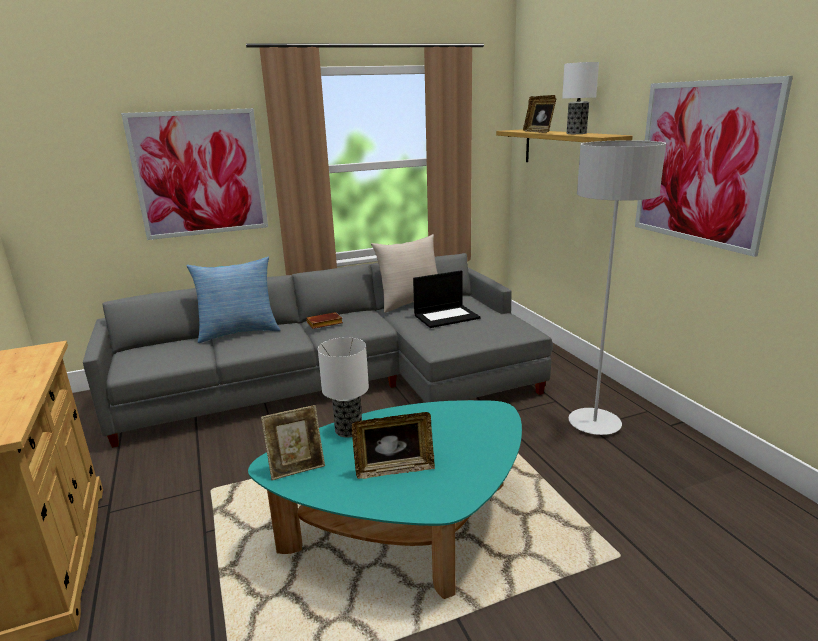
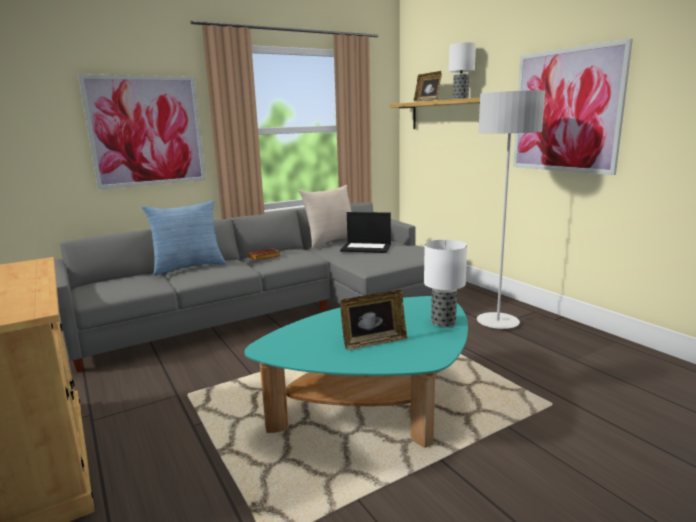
camera: 10 degrees left, 5 degrees down
picture frame [261,405,325,480] -> none
table lamp [318,337,369,437] -> table lamp moved to [424,240,467,327]
laptop [413,270,480,328] -> laptop turned 45 degrees clockwise [340,212,391,253]

